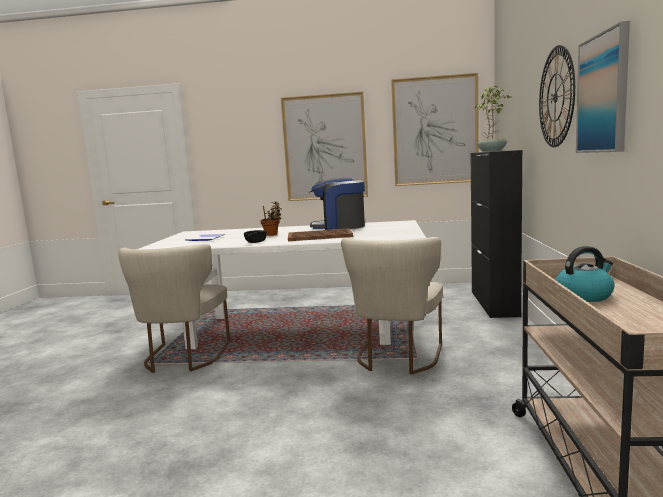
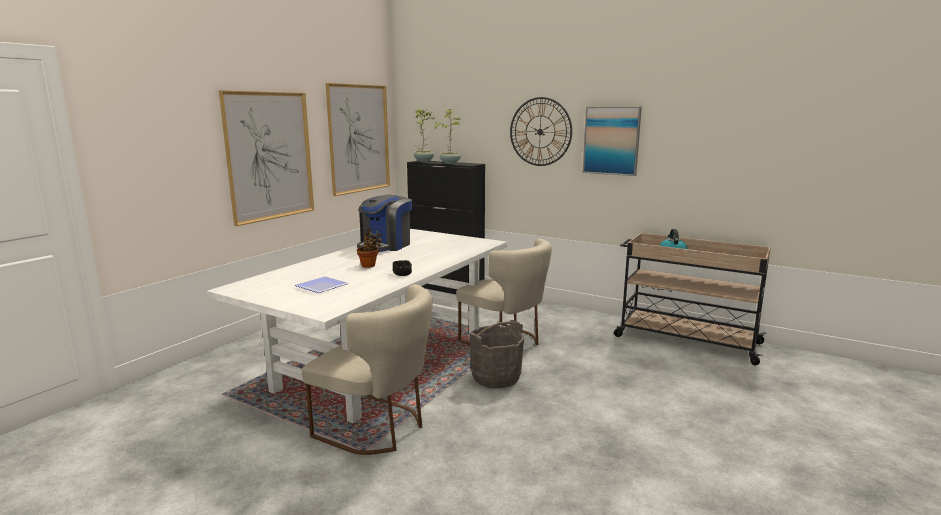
camera: 65 degrees left, 5 degrees up
brown tray [288,228,353,241] -> none
none -> grey bucket [469,320,524,388]

